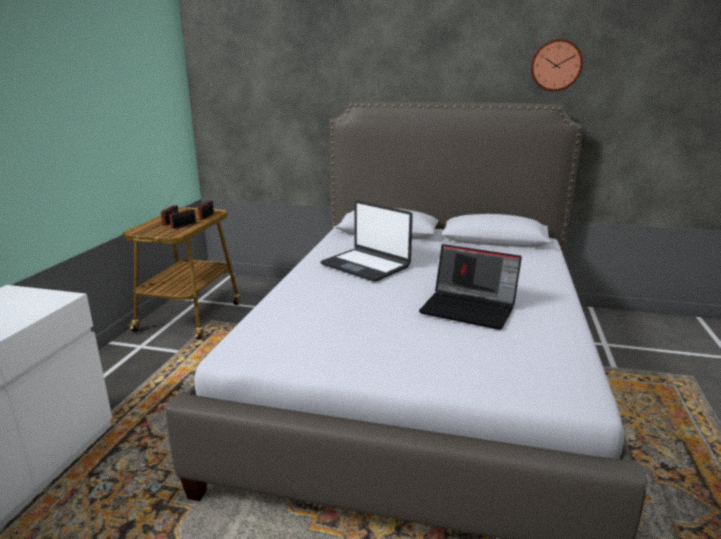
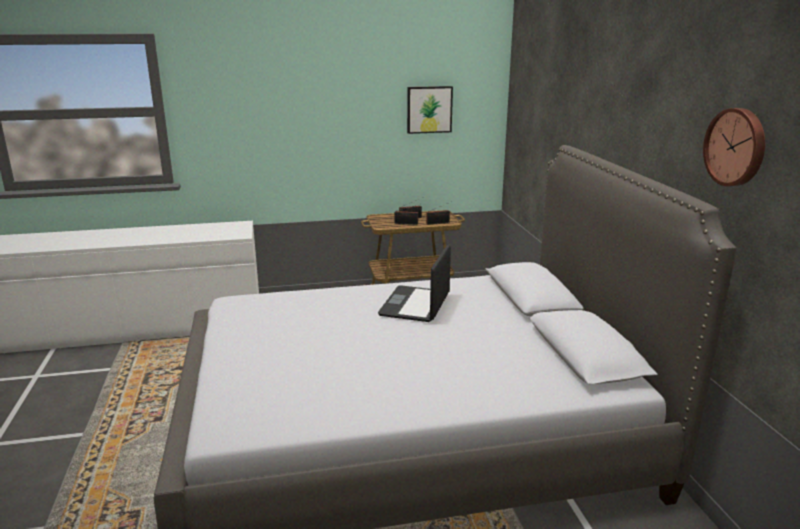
camera: 65 degrees right, 0 degrees up
laptop [419,244,522,330] -> none
none -> picture [407,86,453,134]

